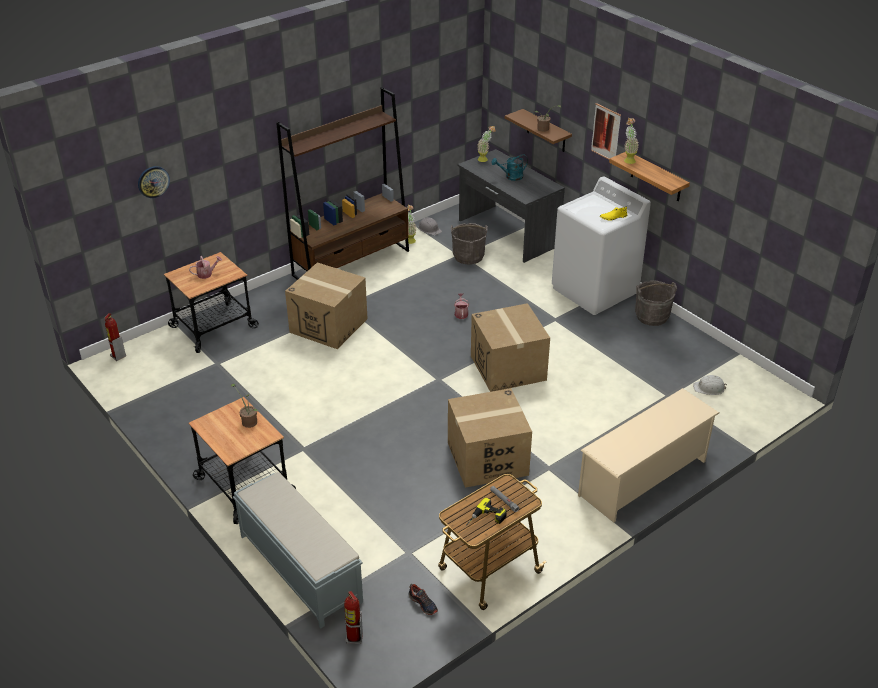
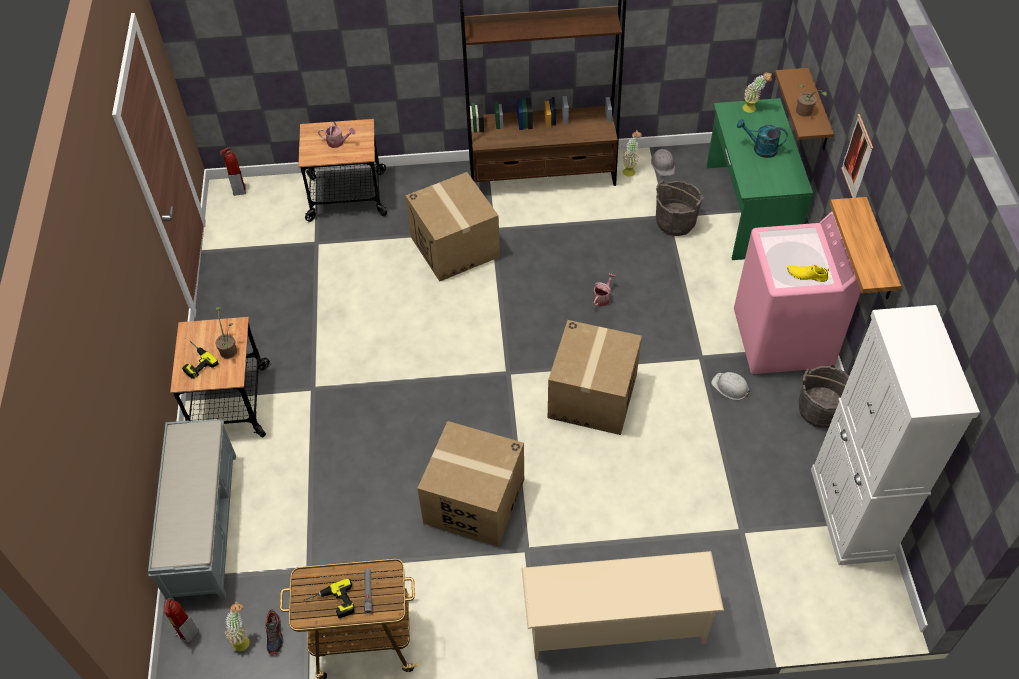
camera: 35 degrees right, 15 degrees up
wall clock [138,166,170,198] -> none
grey desk [458,149,565,263] -> green desk [706,98,813,260]
white washing machine [552,177,651,315] -> pink washing machine [734,211,861,374]
potted plant [624,118,639,164] -> potted plant moved to [225,601,250,651]
white hard hat [693,375,727,395] -> white hard hat moved to [711,372,751,400]
none -> power drill [182,341,218,379]
none -> white cabinet [811,305,980,565]

